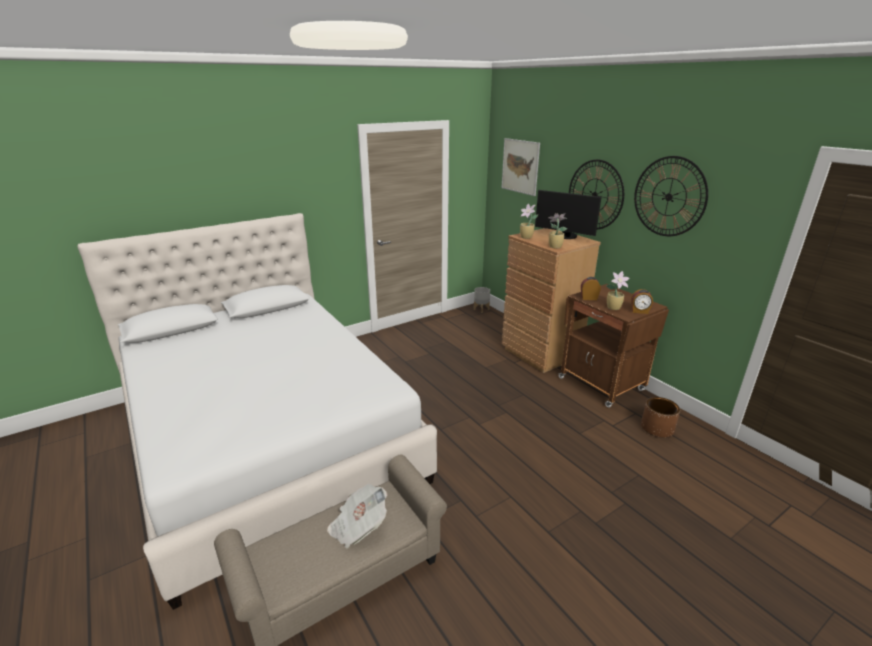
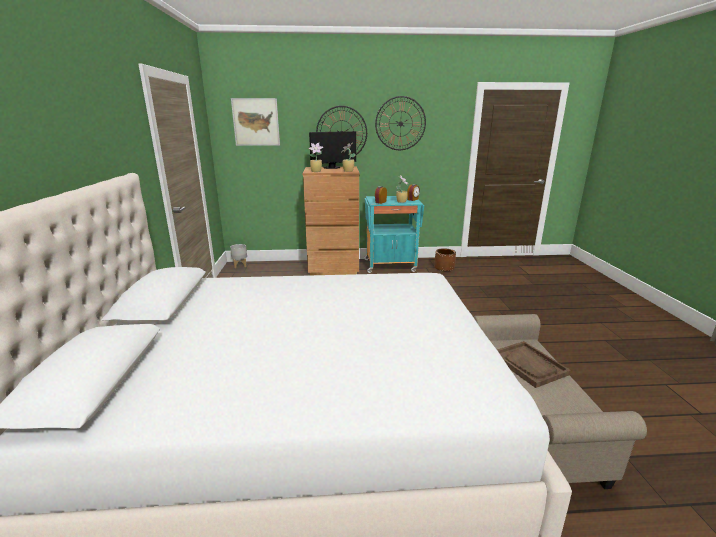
camera: 60 degrees left, 5 degrees down
newspaper [327,484,388,548] -> brown tray [497,341,571,388]
brown cart [558,284,669,407] -> turquoise cart [364,196,424,273]

